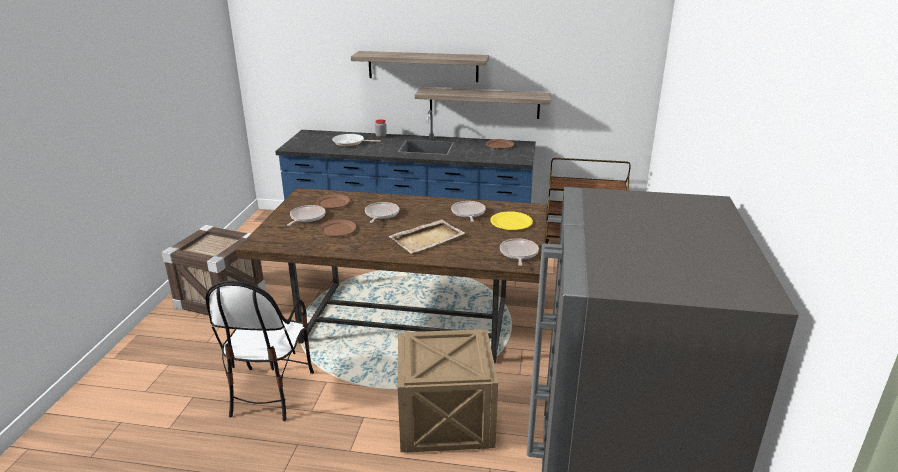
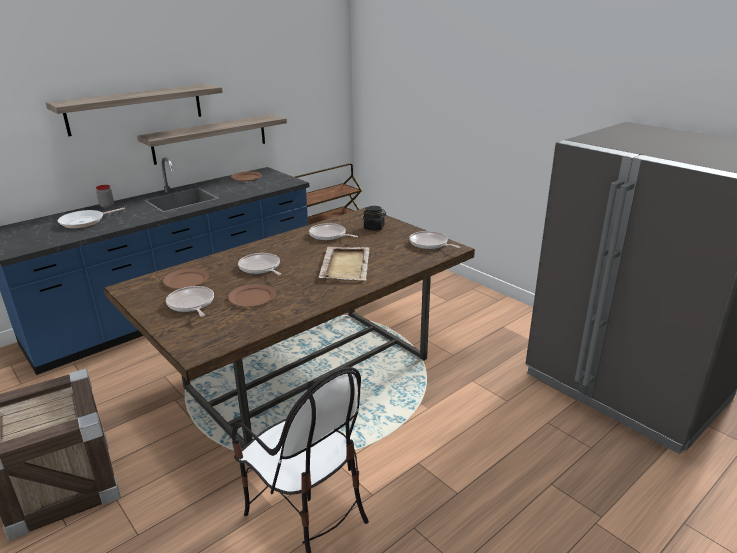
camera: 50 degrees left, 0 degrees up
crate [398,329,498,452] -> none
yellow plate [490,211,533,230] -> black jar [362,206,386,231]

